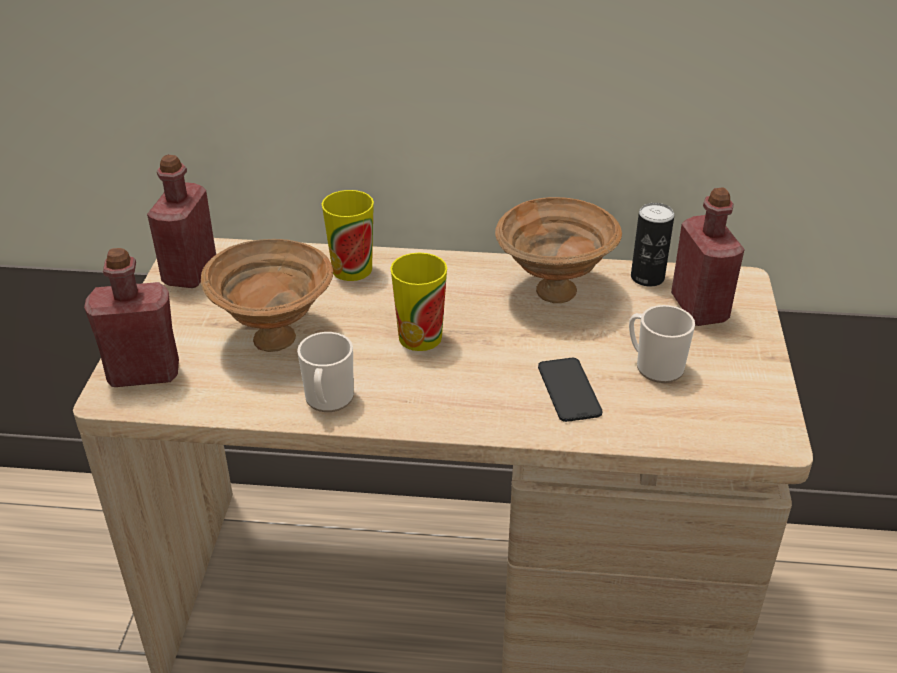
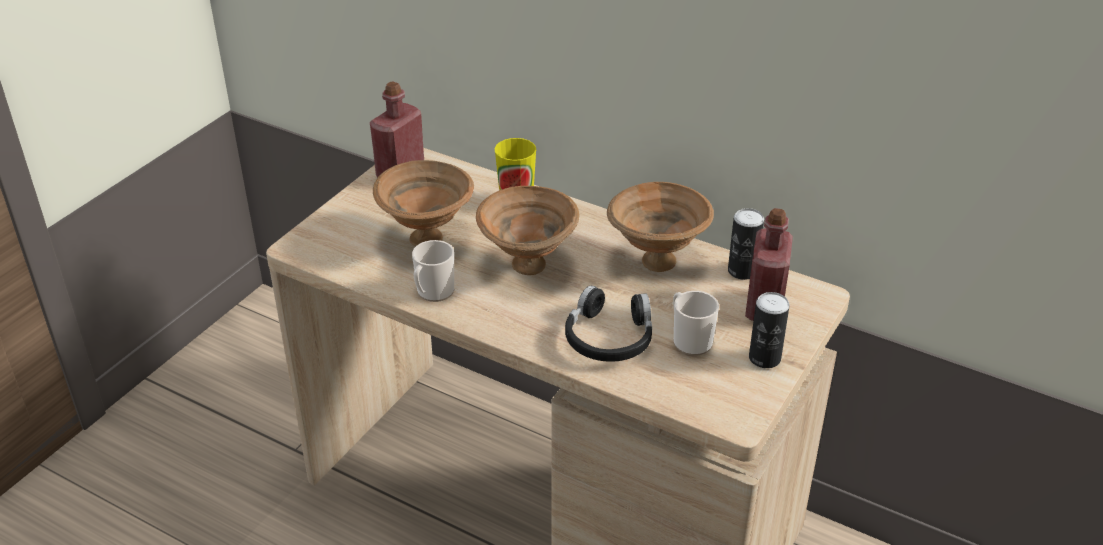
camera: 25 degrees right, 0 degrees up
red bottle [84,248,179,387] -> none
cup [390,252,447,351] -> brown bowl [476,186,580,275]
phone [538,358,602,422] -> black headphones [565,286,652,362]
none -> can [749,292,790,368]

